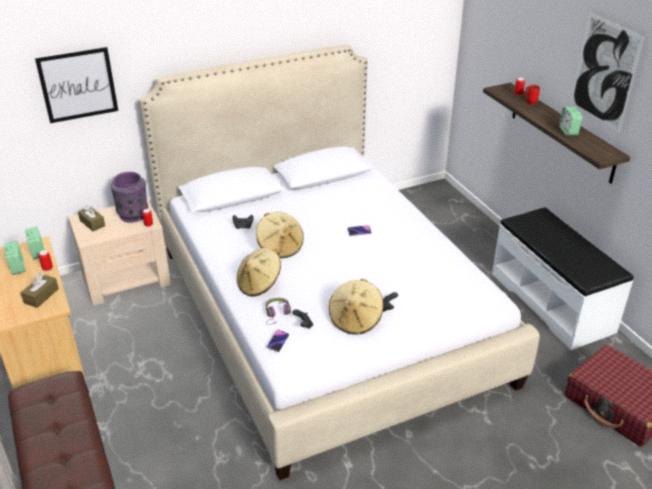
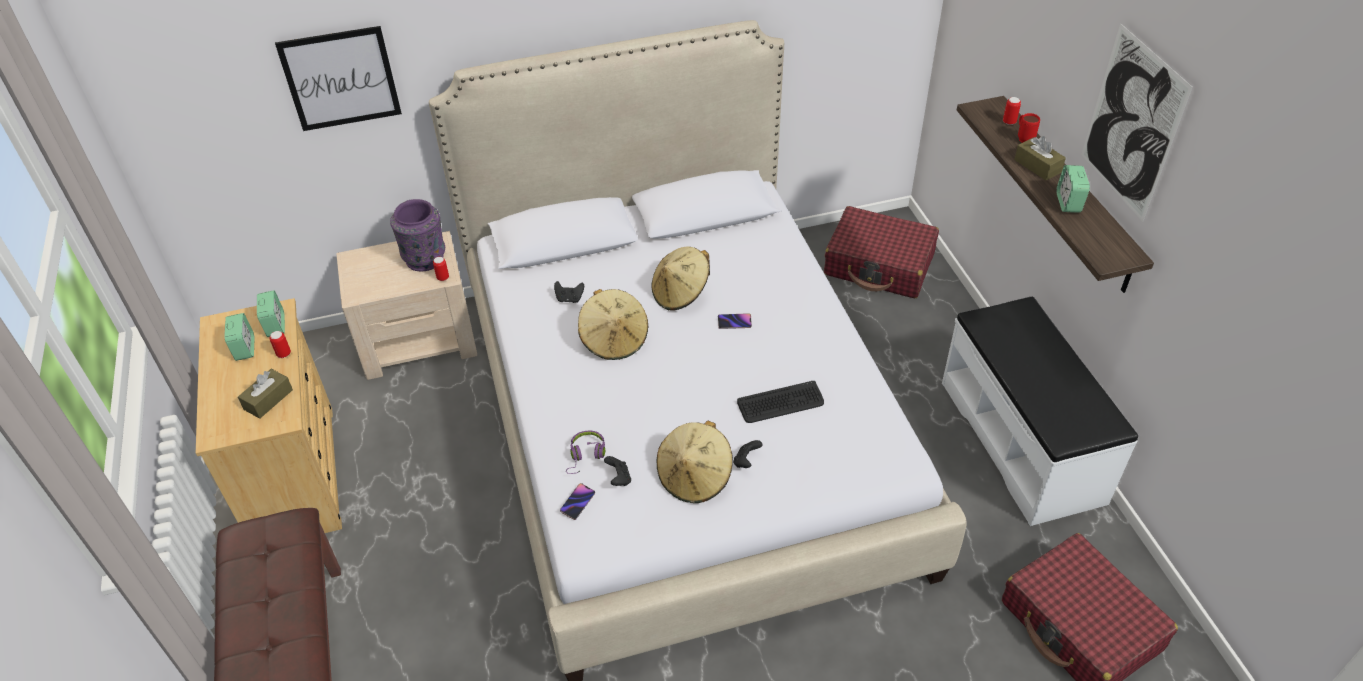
camera: 10 degrees right, 10 degrees up
brown tissue box [78,205,105,231] -> brown tissue box moved to [1014,136,1066,180]
beige hat [237,248,281,297] -> beige hat moved to [651,247,710,311]
none -> keyboard [737,381,824,423]
none -> red suitcase [824,206,939,298]

